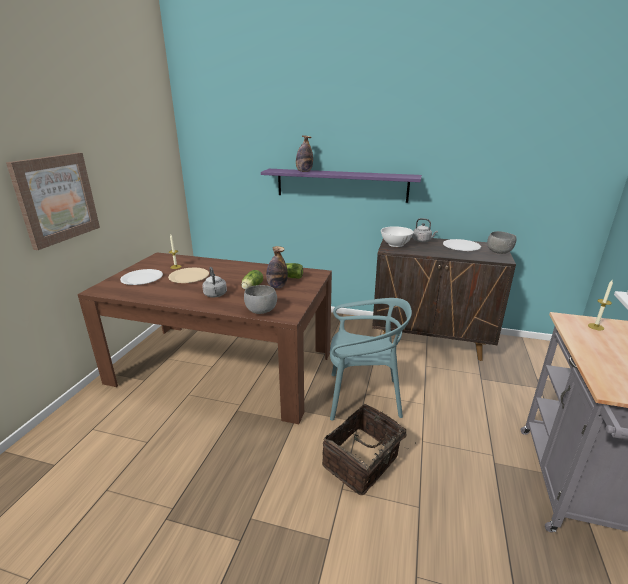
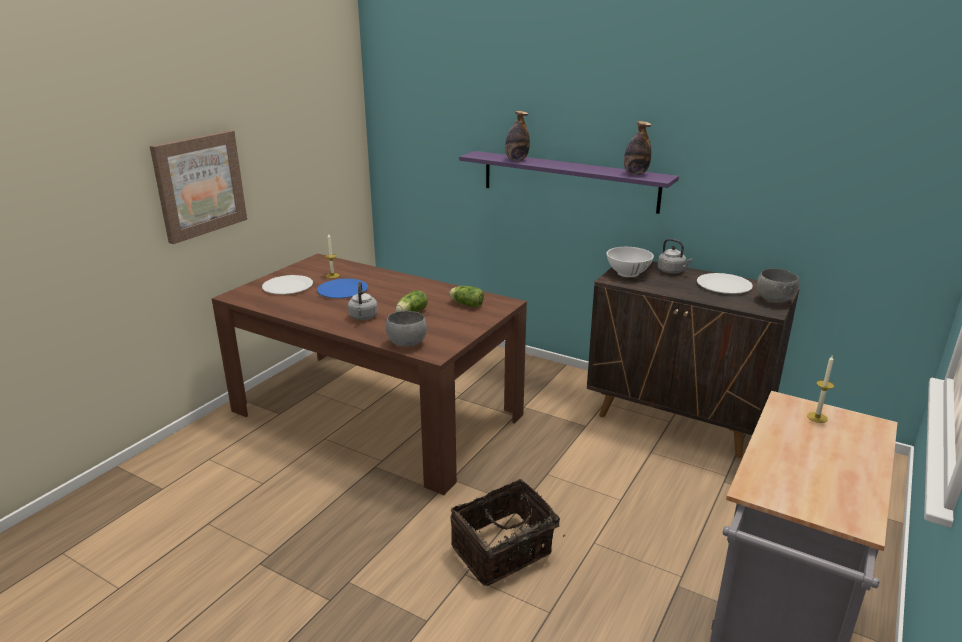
camera: 15 degrees right, 0 degrees up
beige plate [168,267,209,283] -> blue plate [317,279,368,298]
bottle [266,246,288,288] -> bottle moved to [624,121,651,175]
turquoise chair [330,298,412,420] -> none

